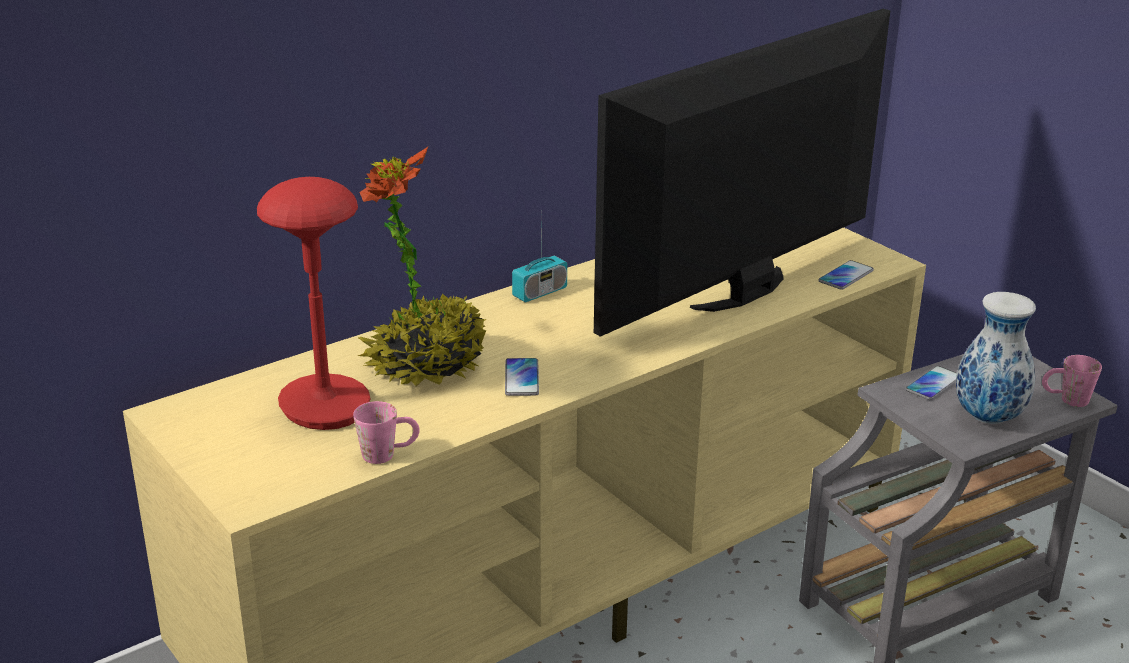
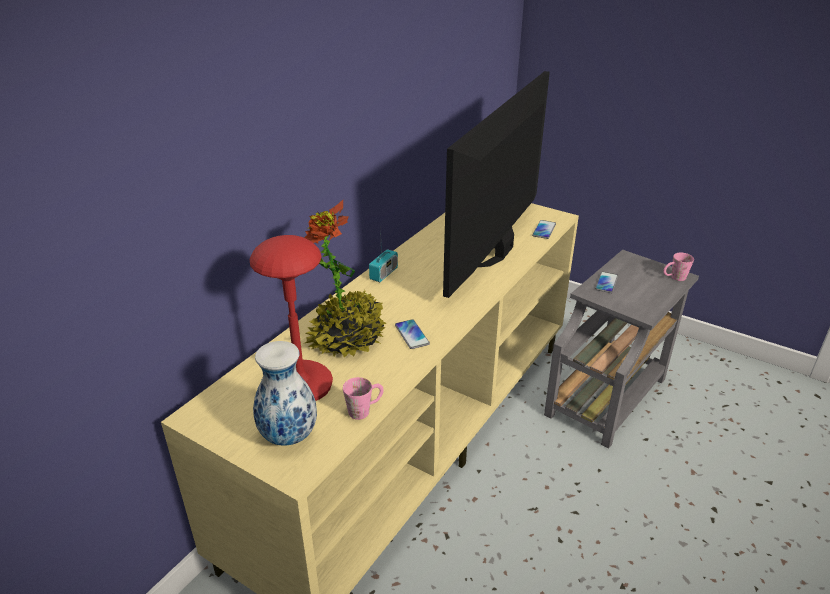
camera: 20 degrees left, 5 degrees up
vase [956,292,1036,424] -> vase moved to [253,341,317,446]

